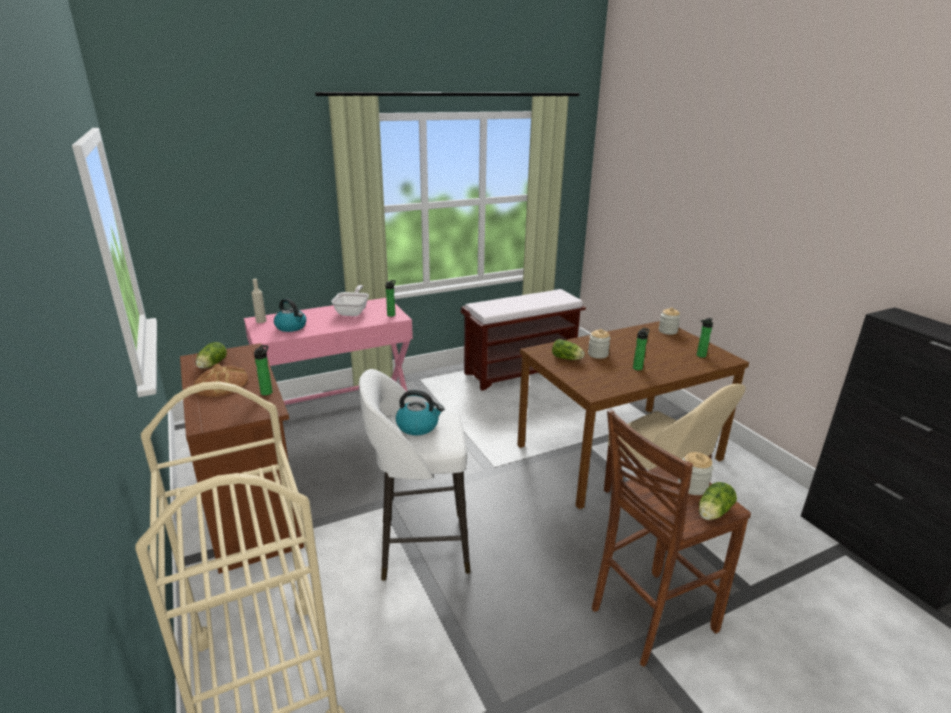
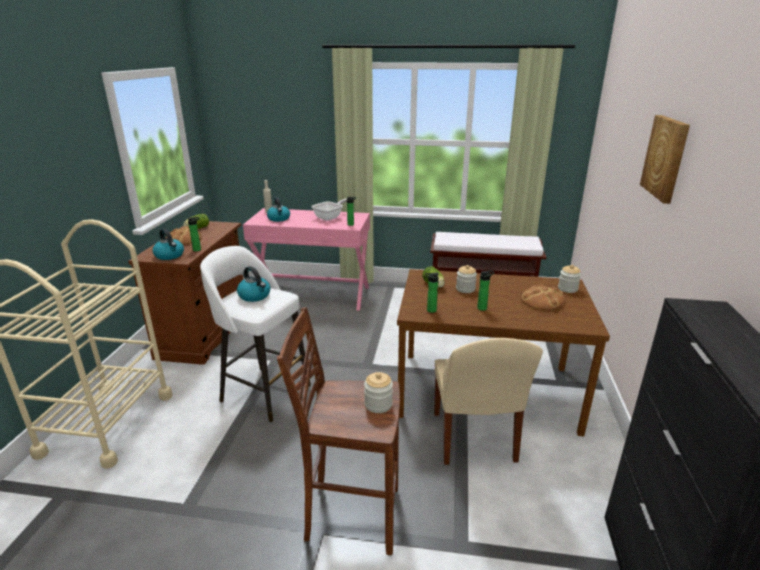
camera: 35 degrees right, 0 degrees up
bottle [697,318,713,358] -> bottle moved to [425,273,439,313]
lettuce [699,482,737,520] -> none
none -> kettle [153,229,184,260]
none -> bread [521,284,565,311]
none -> picture [640,115,690,204]

